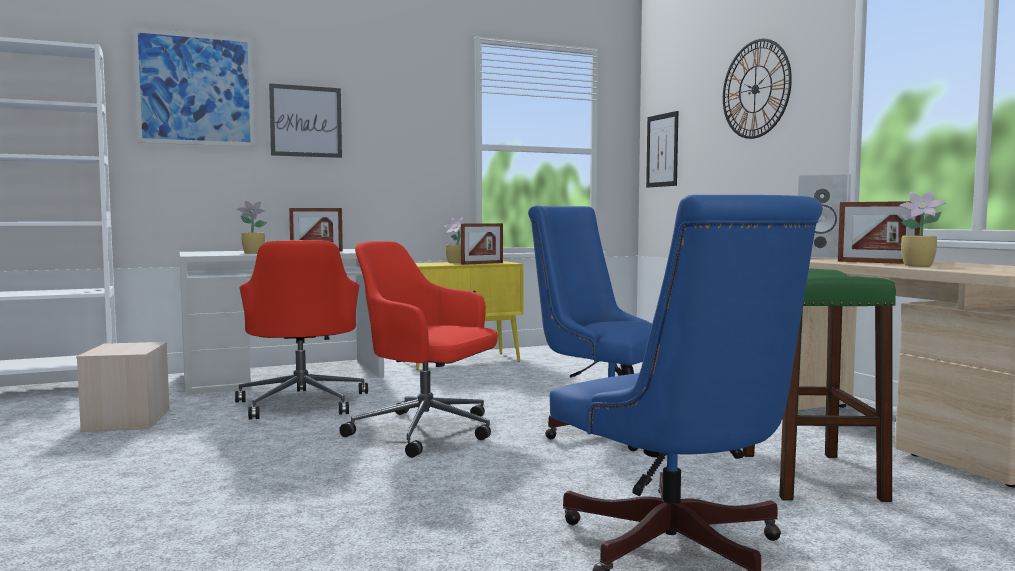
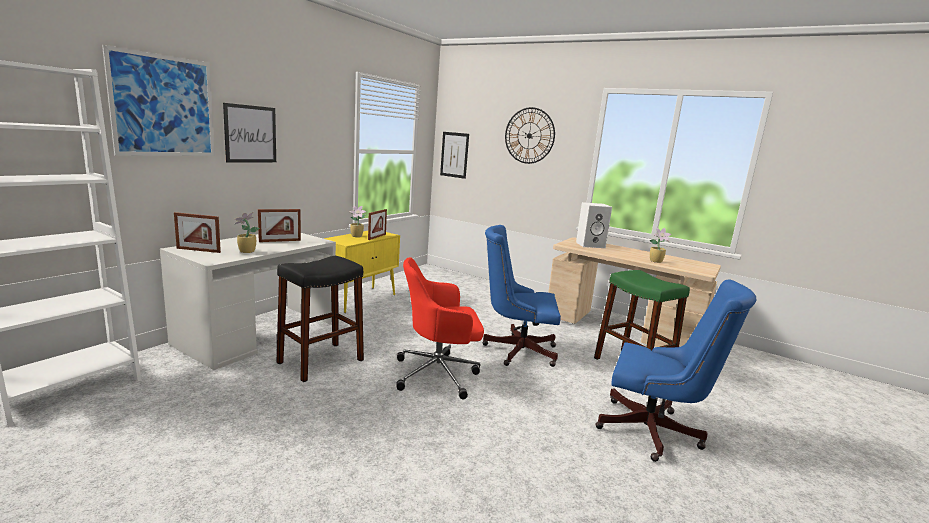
camera: 35 degrees left, 10 degrees up
beige storage box [76,342,170,432] -> none
red office chair [235,240,368,420] -> black stool [277,256,364,382]
picture frame [838,201,921,264] -> picture frame moved to [174,212,221,253]

